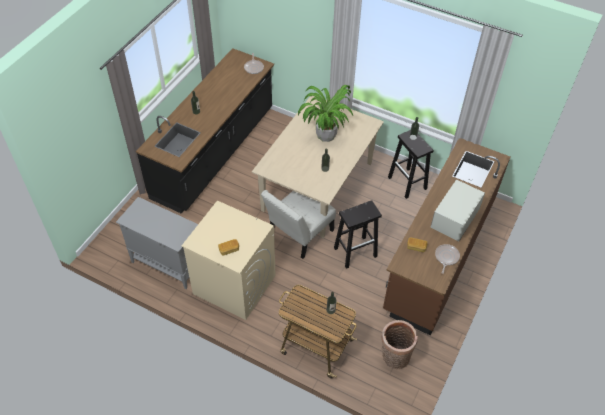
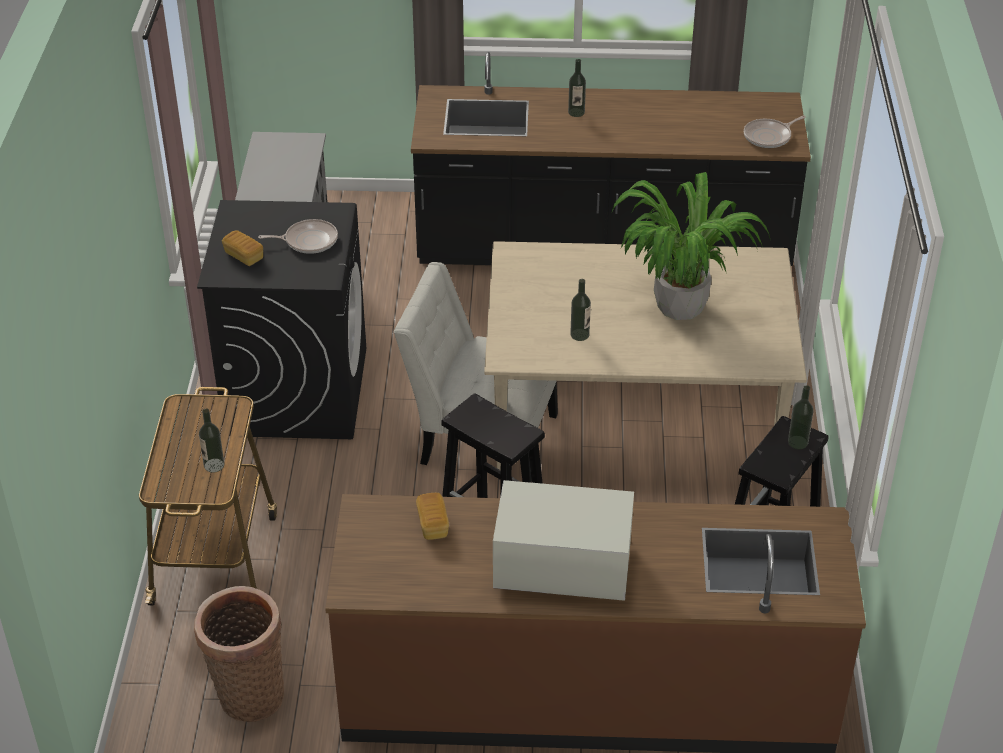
camera: 65 degrees right, 10 degrees down
beige washing machine [182,200,275,320] -> black washing machine [197,200,366,439]
frying pan [435,244,460,274] -> frying pan moved to [258,219,338,254]

